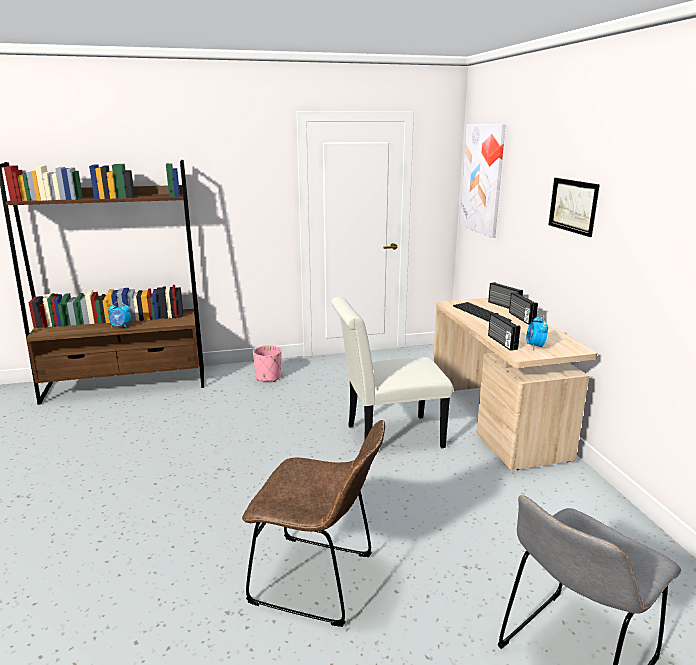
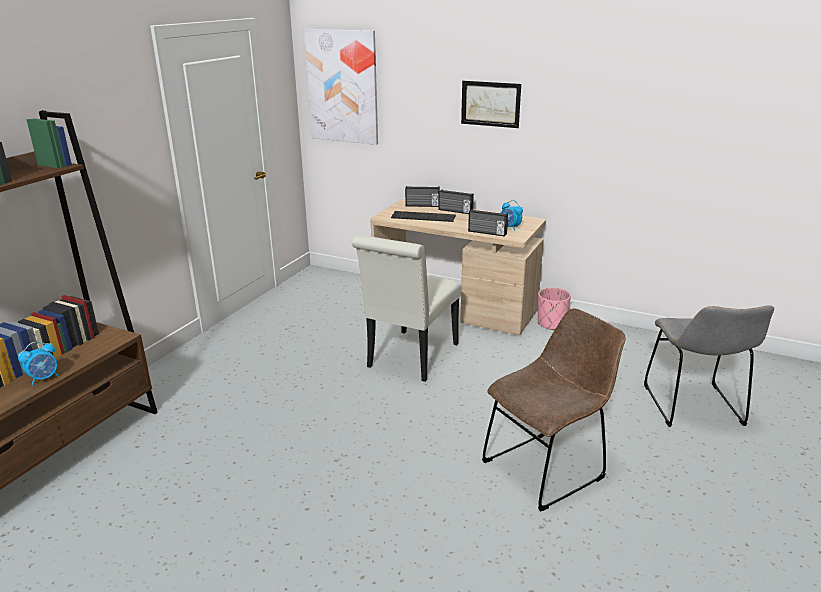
camera: 50 degrees left, 5 degrees up
pink planter [253,345,281,382] -> pink planter moved to [538,288,571,330]

